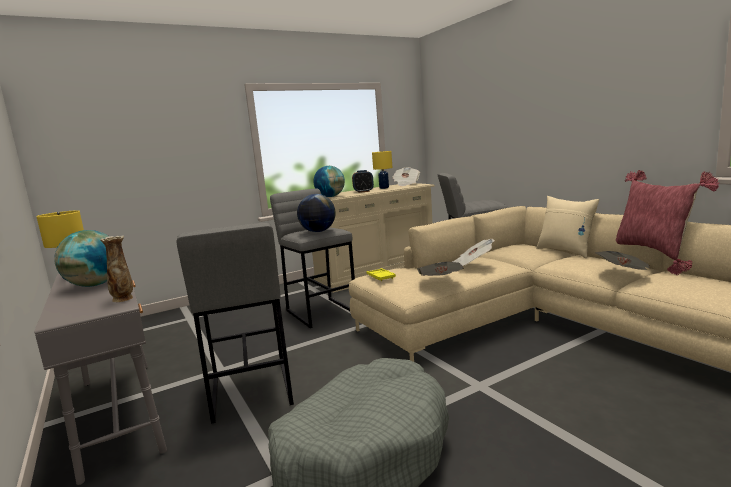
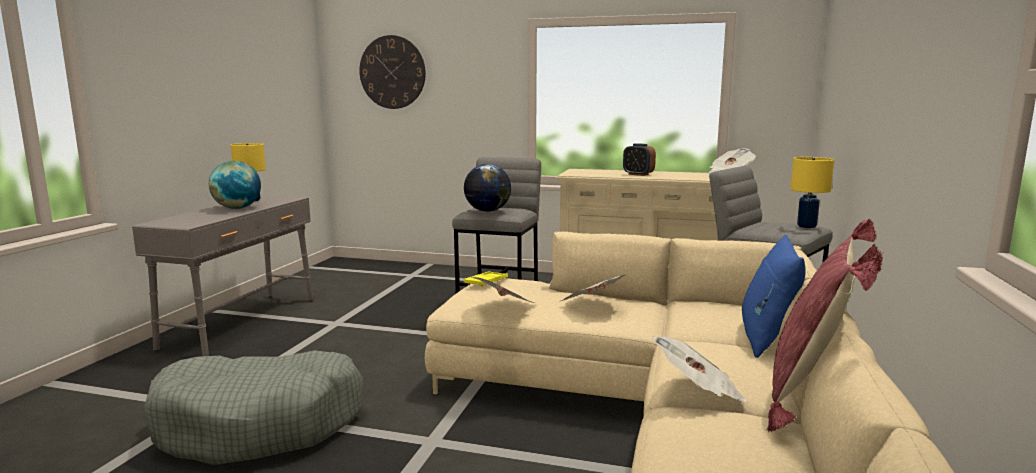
camera: 45 degrees right, 0 degrees up
vase [100,235,133,302] -> none
grey stool [177,223,294,424] -> none
globe [313,166,345,197] -> none
yellow table lamp [372,151,393,189] -> yellow table lamp moved to [791,157,834,228]
beige pillow [536,196,599,258] -> blue pillow [742,235,806,358]
none -> wall clock [359,35,426,109]

